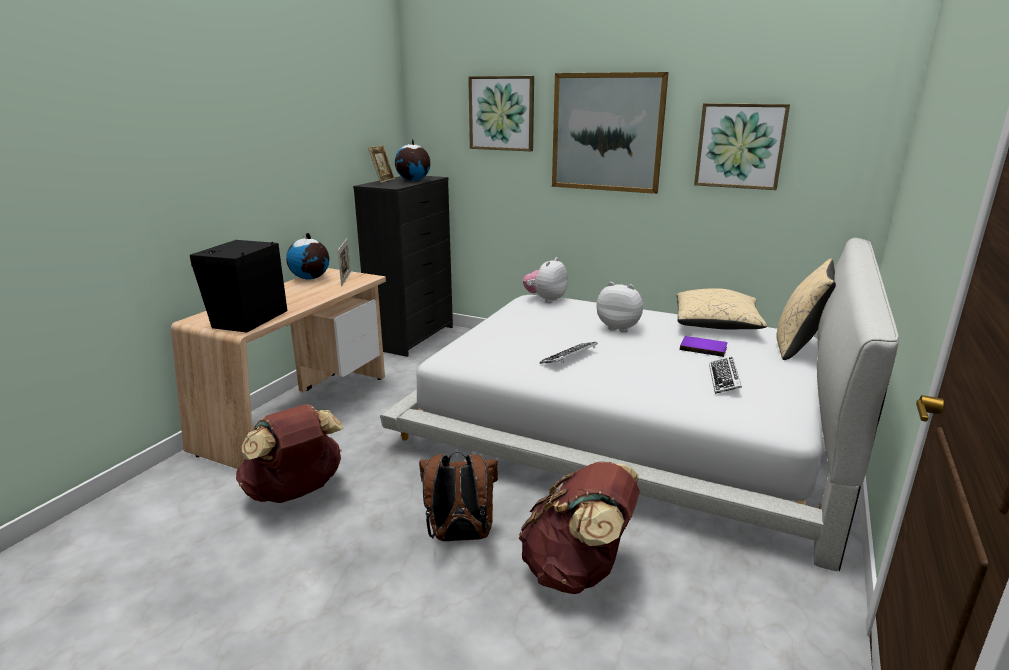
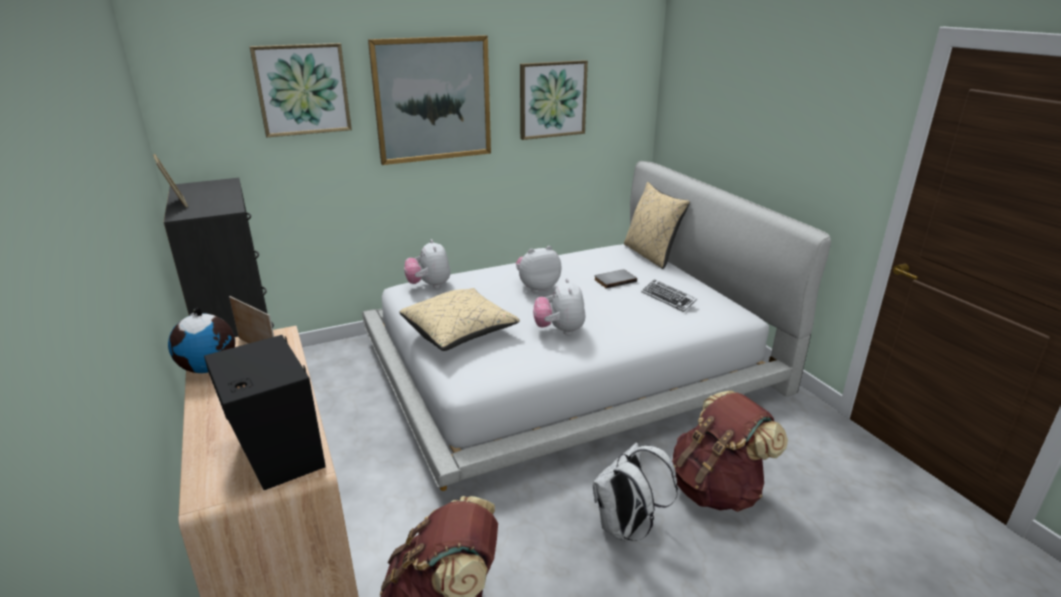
camera: 50 degrees left, 5 degrees up
globe [395,139,431,181] -> none
brown backpack [419,452,498,541] -> white backpack [593,443,678,541]
keyboard [540,342,598,364] -> plush toy [533,278,585,335]
beige pillow [677,288,767,330] -> beige pillow moved to [399,288,520,351]
purple book [680,336,727,357] -> grey book [594,269,637,289]

